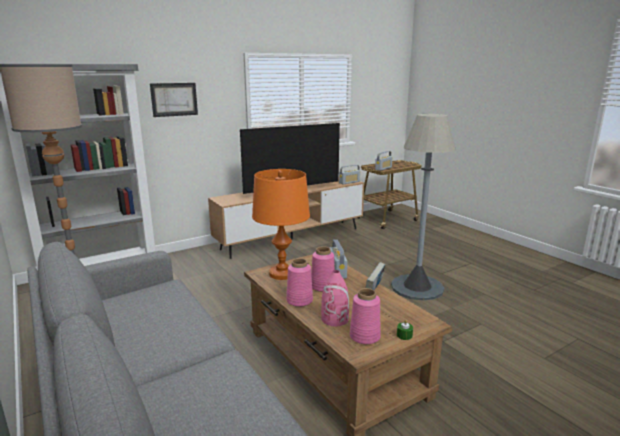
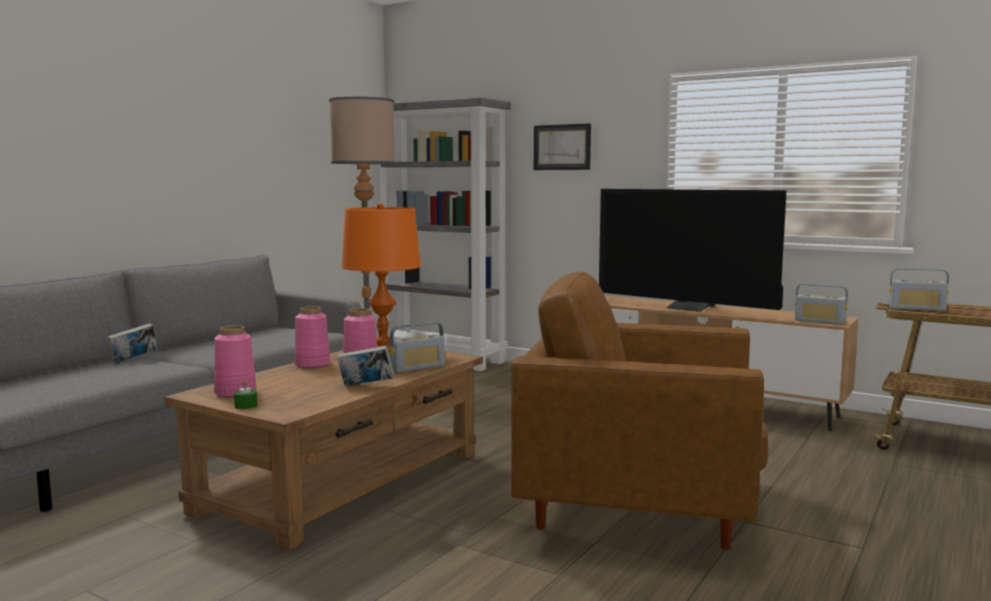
camera: 65 degrees right, 10 degrees down
pink vase [321,270,349,327] -> none
grey floor lamp [391,114,456,301] -> brown armchair [511,272,768,550]
none -> book [107,323,157,363]

